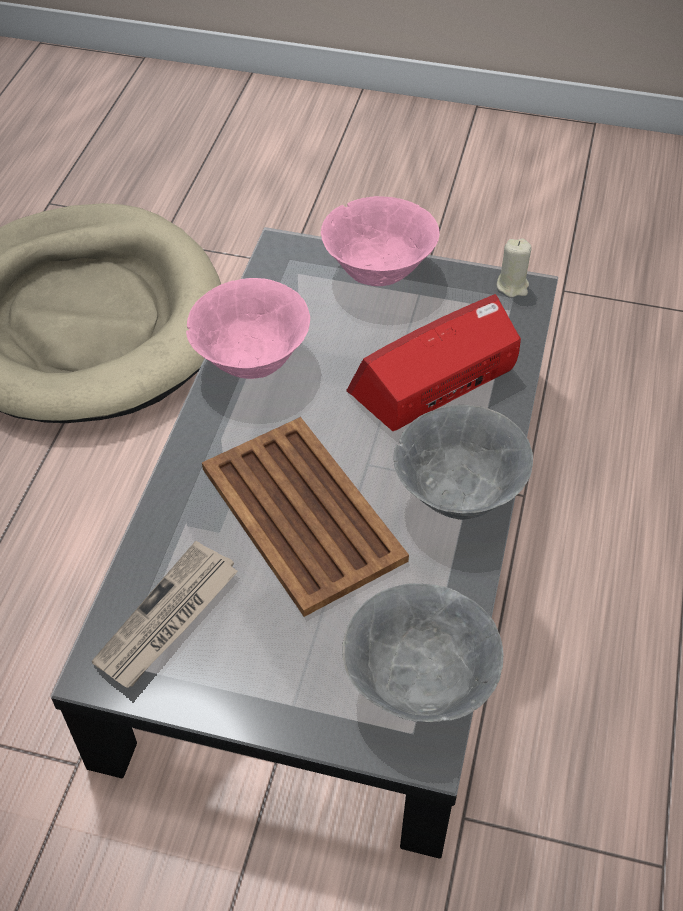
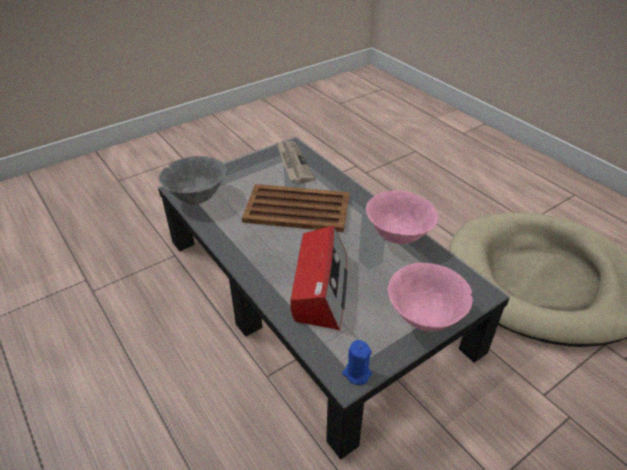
camera: 130 degrees right, 10 degrees down
grey bowl [393,405,533,520] -> none
beige candle [497,239,532,297] -> blue candle [342,340,372,385]

